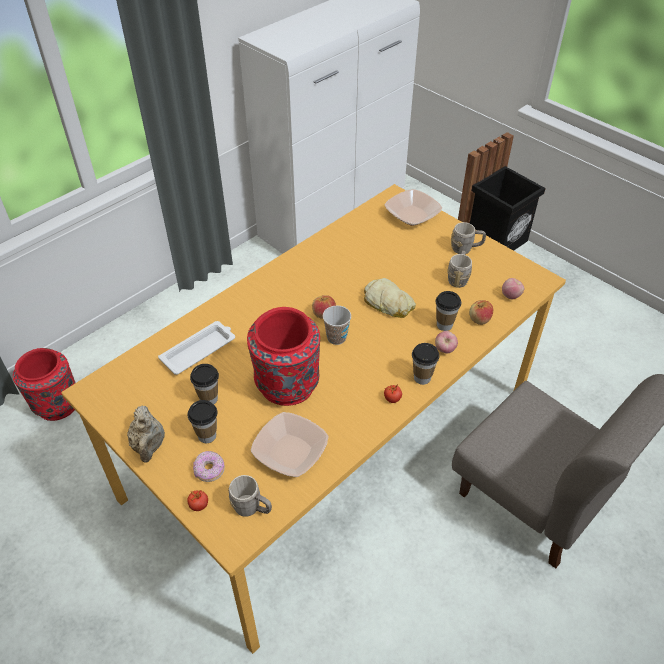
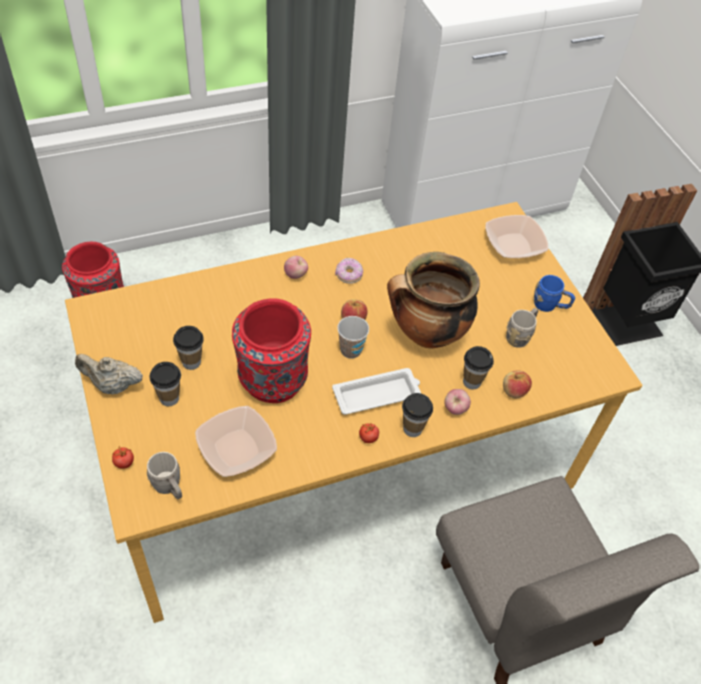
camera: 20 degrees right, 5 degrees up
beige teapot [127,405,165,463] -> beige teapot turned 90 degrees clockwise [75,354,143,394]
white tray [158,321,235,375] -> white tray moved to [332,368,421,415]
donut [193,451,225,482] -> donut moved to [335,258,363,284]
bread [364,278,416,318] -> cooking pot [387,252,480,349]
grey mug [451,222,486,254] -> blue mug [534,275,575,312]
apple [502,278,524,299] -> apple moved to [284,256,308,279]

